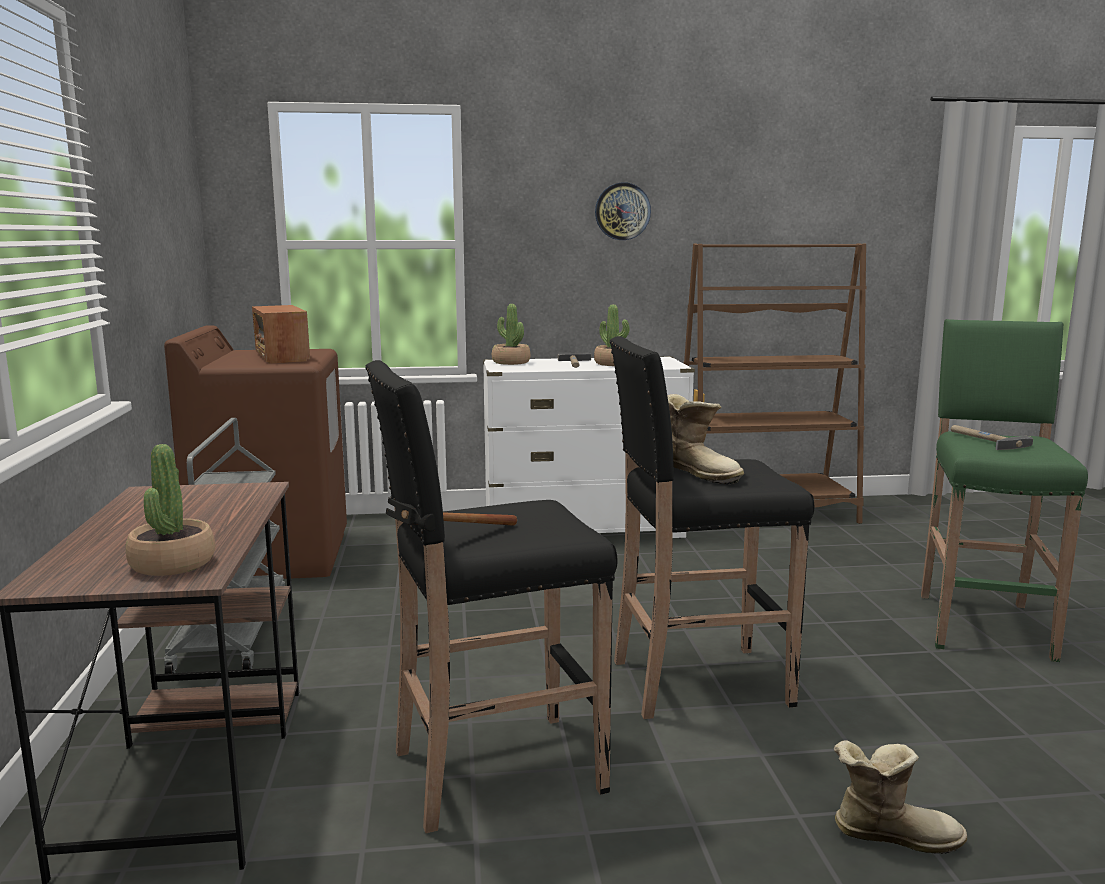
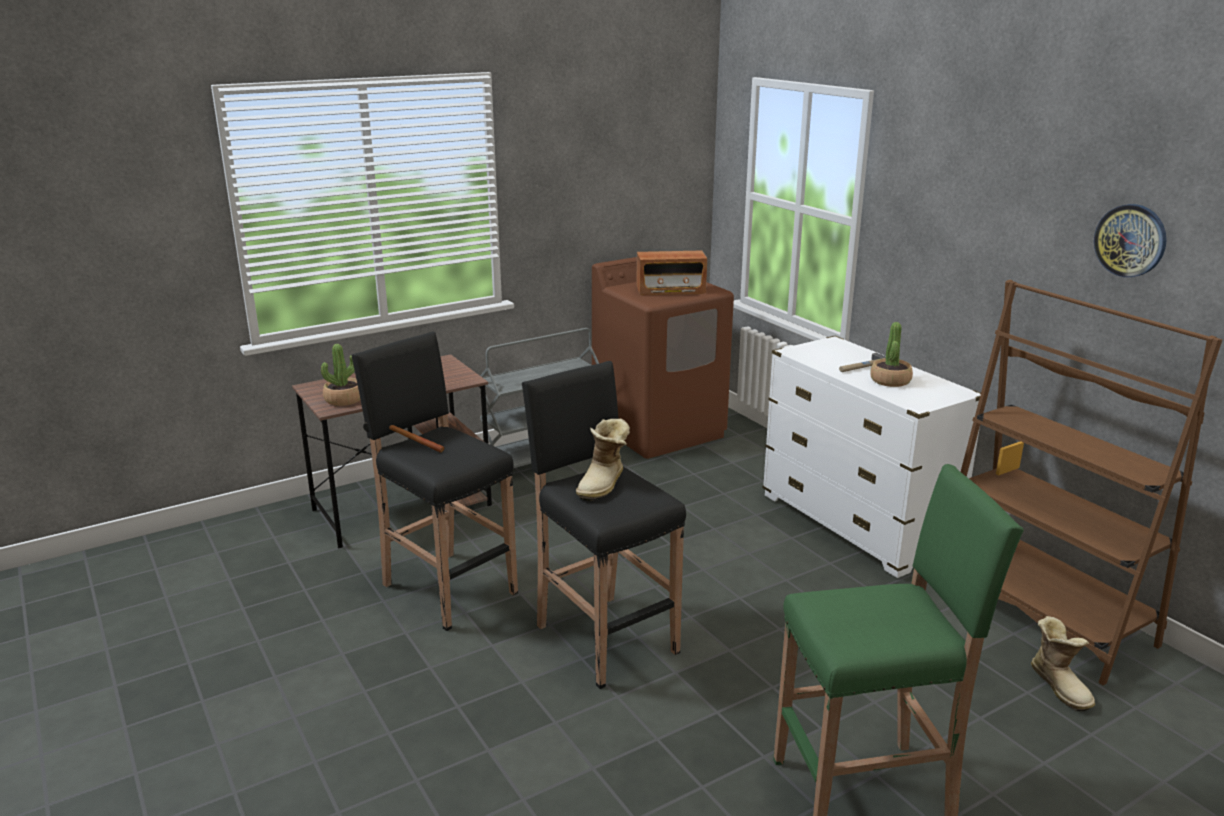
camera: 65 degrees right, 10 degrees up
radio [252,305,310,364] -> radio turned 135 degrees counterclockwise [636,250,707,295]
potted plant [492,304,530,365] -> none
wall clock [595,182,651,240] -> wall clock moved to [1094,204,1167,277]
boot [834,741,967,854] -> boot moved to [1031,616,1095,711]
hammer [951,425,1033,450] -> none

